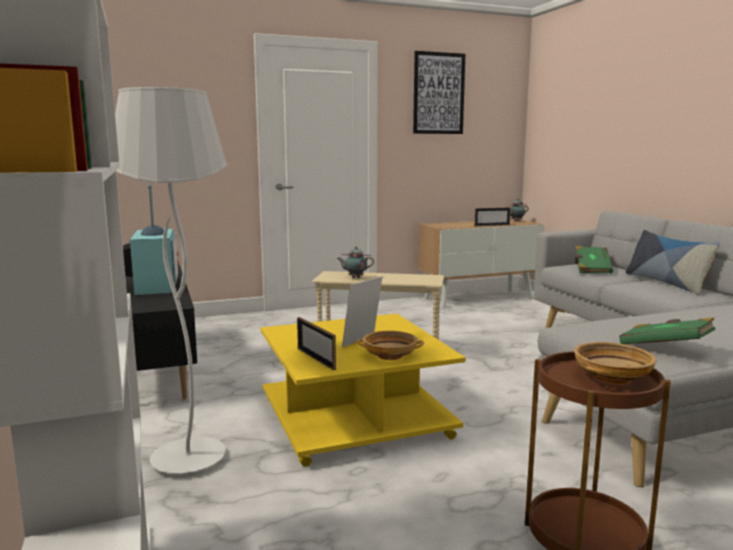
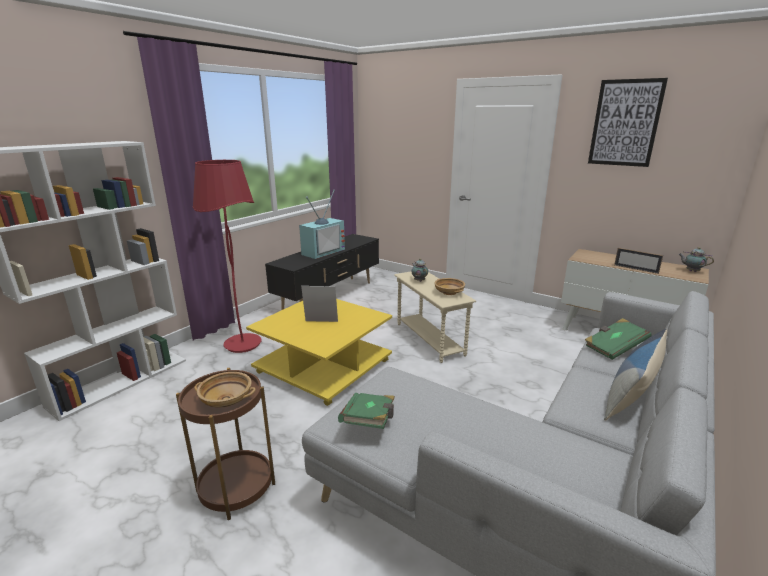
camera: 55 degrees right, 10 degrees up
white floor lamp [115,87,228,477] -> red floor lamp [193,160,261,353]
picture frame [297,317,336,370] -> none
beige bowl [357,331,424,360] -> beige bowl moved to [434,278,465,295]

